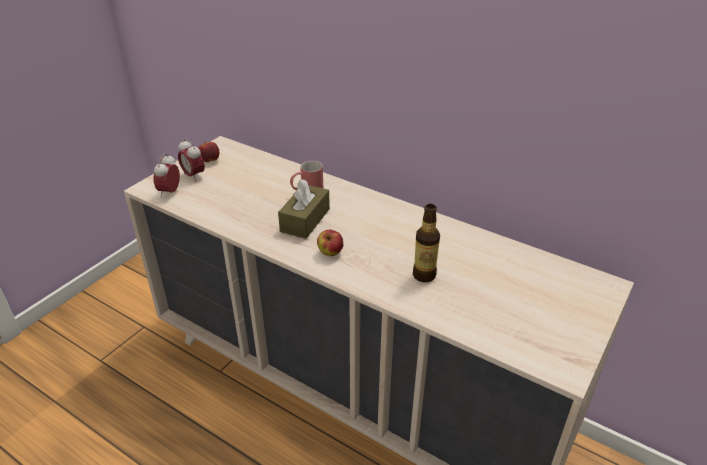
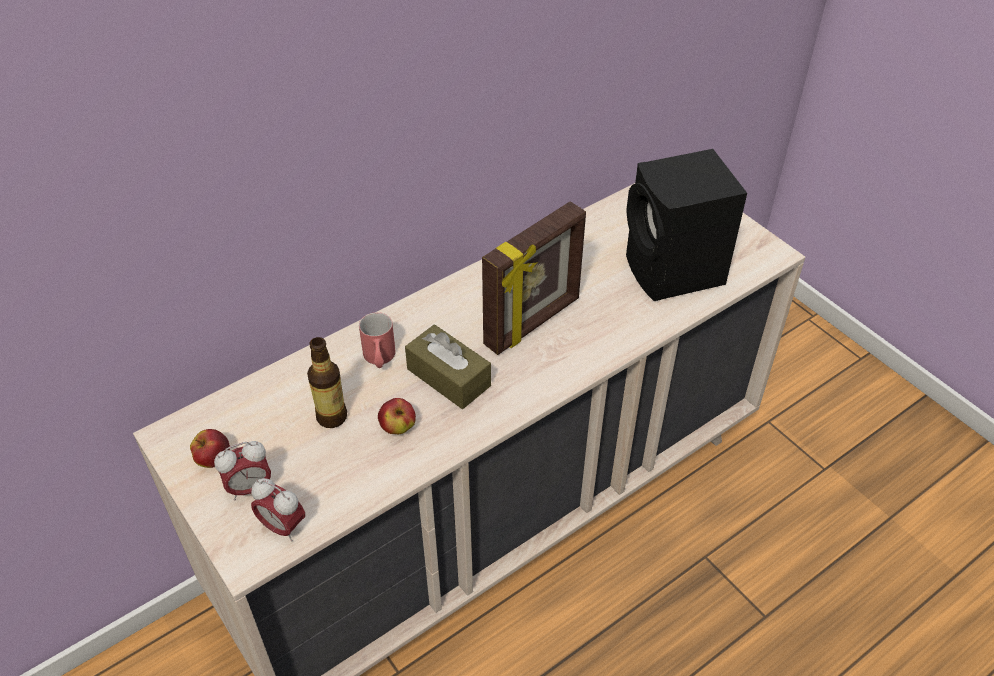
camera: 70 degrees left, 10 degrees up
apple [317,230,343,256] -> apple moved to [378,398,416,434]
bottle [413,204,440,282] -> bottle moved to [307,337,347,428]
none -> picture frame [482,201,586,355]
none -> black speaker [626,149,747,301]

